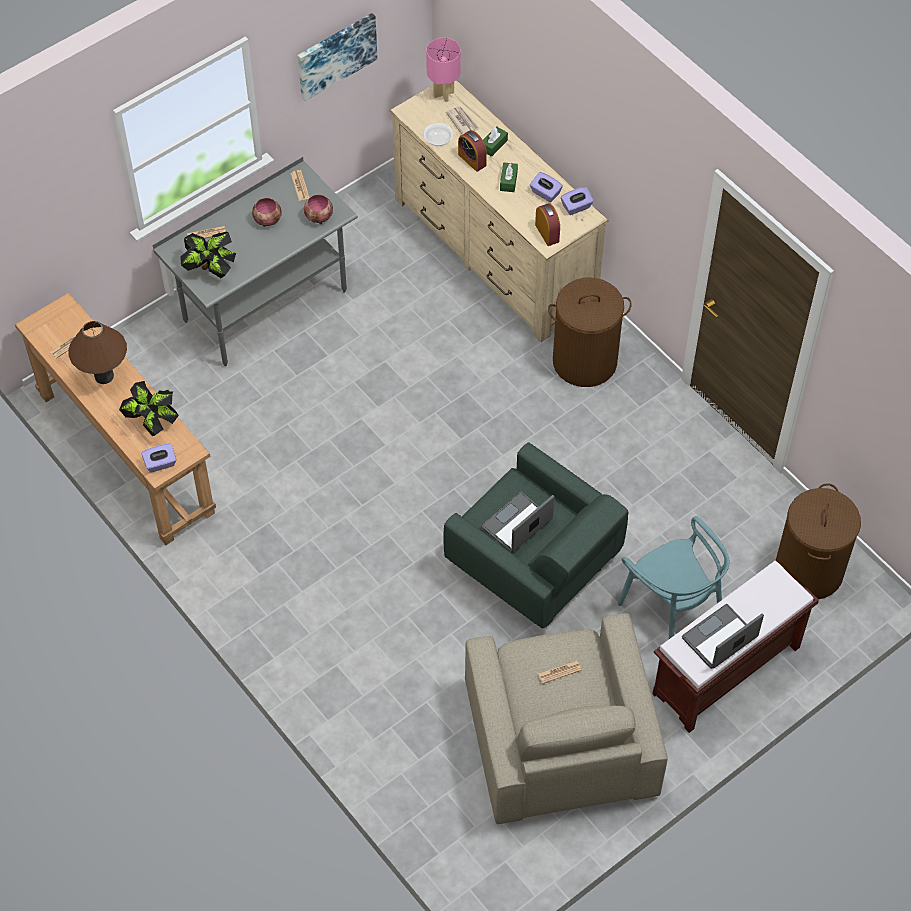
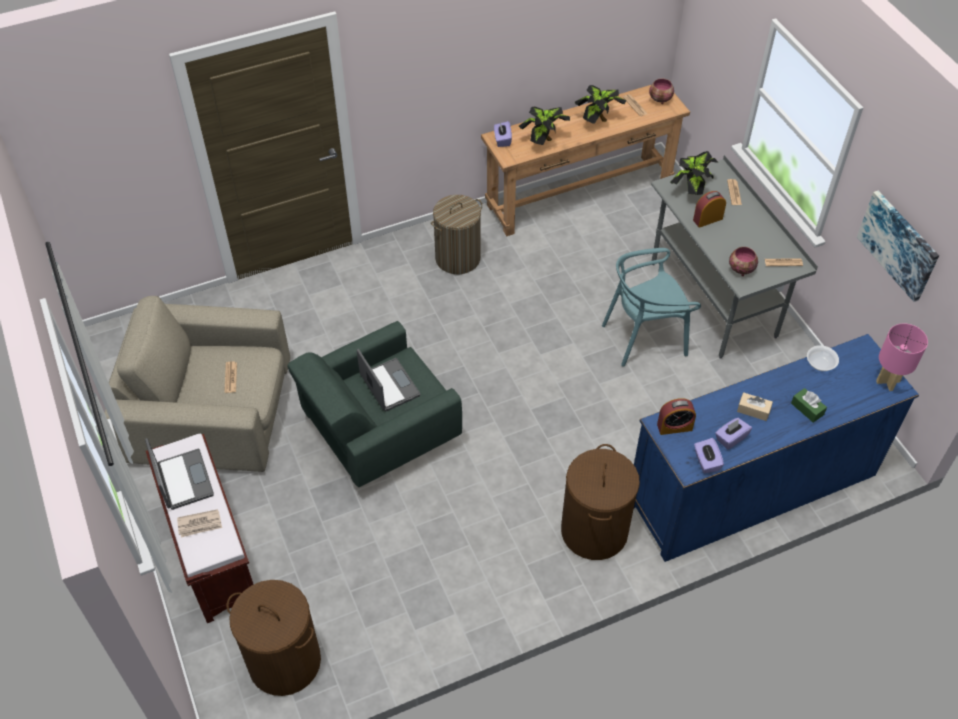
camera: 105 degrees right, 5 degrees down
brown table lamp [68,321,127,384] -> potted plant [575,85,626,124]
bowl [252,198,282,227] -> bowl moved to [649,78,674,104]
beige dresser [390,80,609,342] -> blue dresser [634,334,919,562]
newspaper [446,106,479,135] -> newspaper moved to [177,509,222,537]
alarm clock [458,130,487,172] -> alarm clock moved to [693,191,726,228]
green tissue box [500,162,518,192] -> beige tissue box [737,392,773,421]
turquoise chair [617,516,729,639] -> turquoise chair moved to [602,248,701,367]
none -> laundry basket [431,195,482,274]

